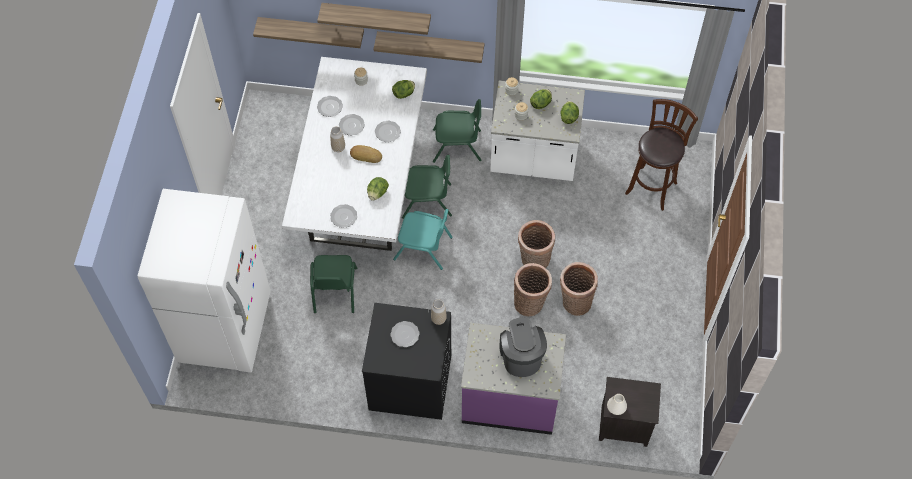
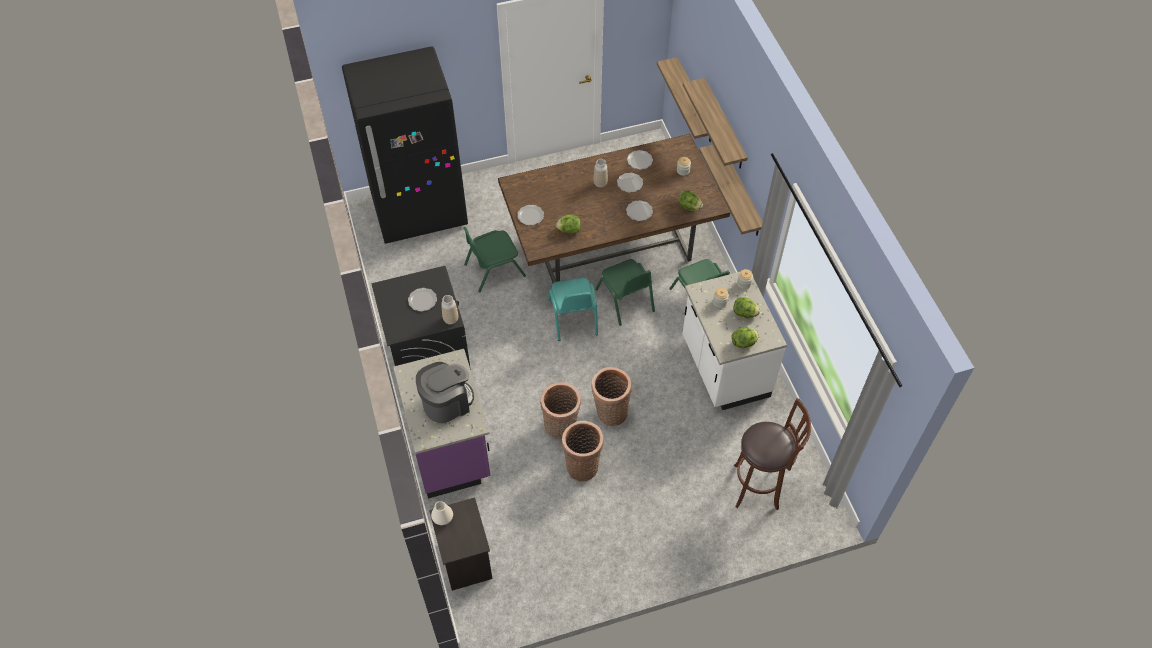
camera: 65 degrees right, 5 degrees down
white fridge [138,189,271,372] -> black fridge [342,46,468,244]
white dining table [282,57,427,251] -> brown dining table [498,134,730,283]
bread [350,145,382,163] -> none

